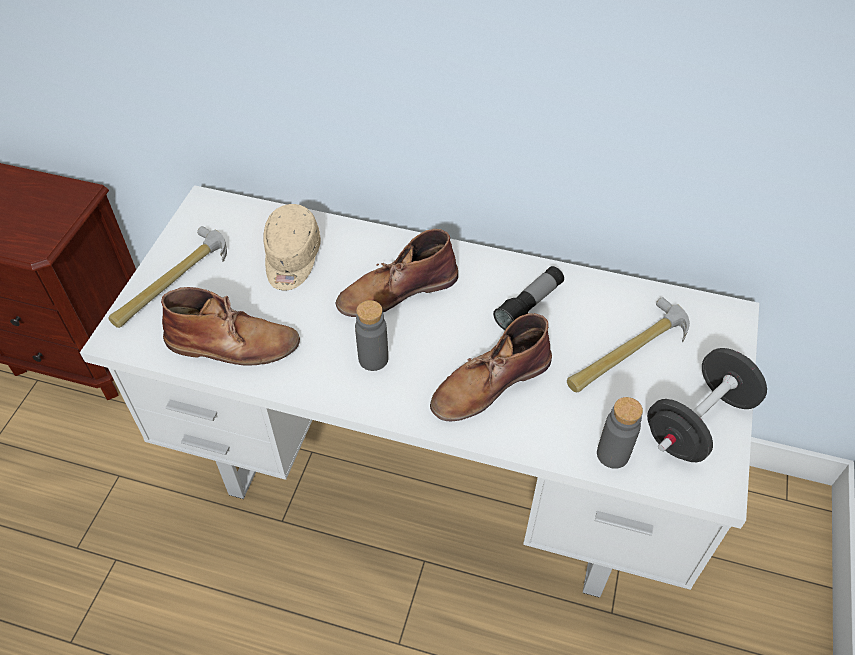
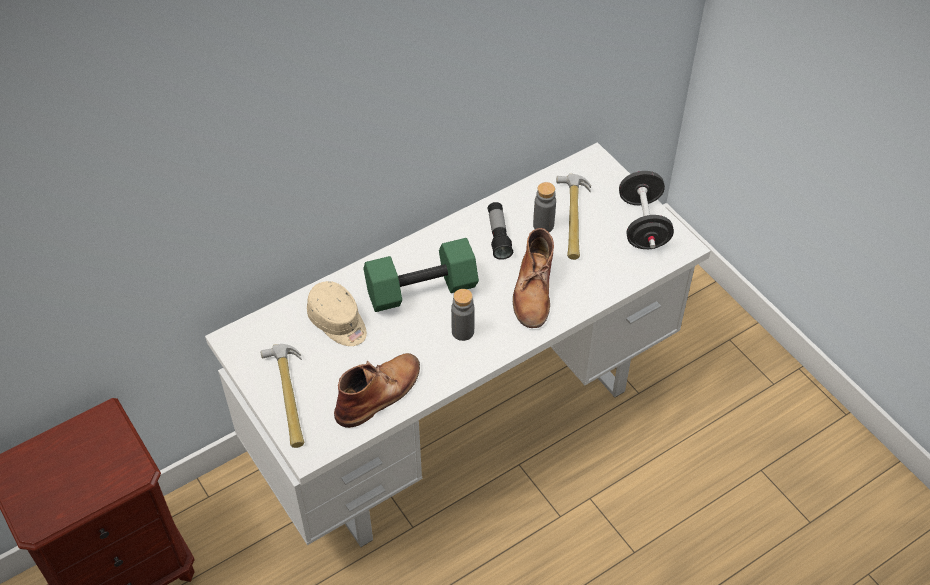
camera: 50 degrees left, 0 degrees up
brown boot [335,229,458,317] -> green dumbbell [363,238,479,312]
grey bottle [597,397,643,469] -> grey bottle moved to [533,182,556,232]

